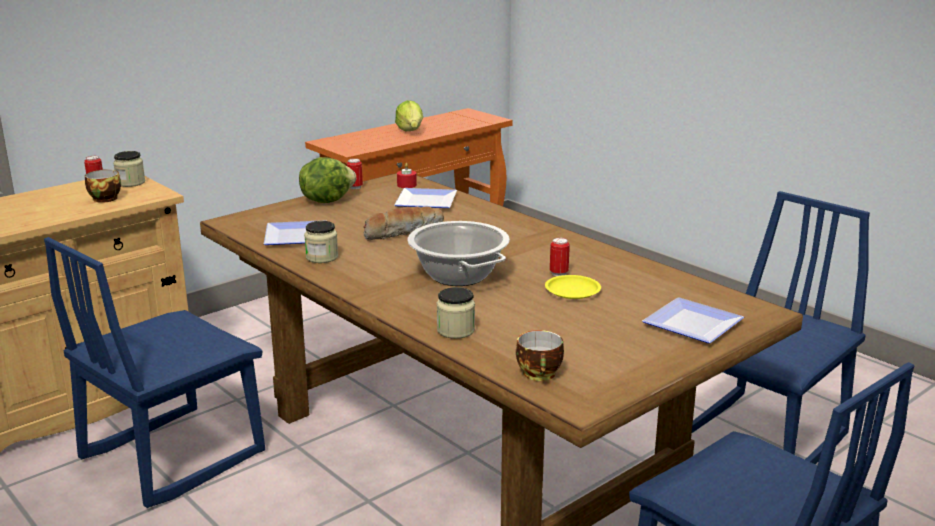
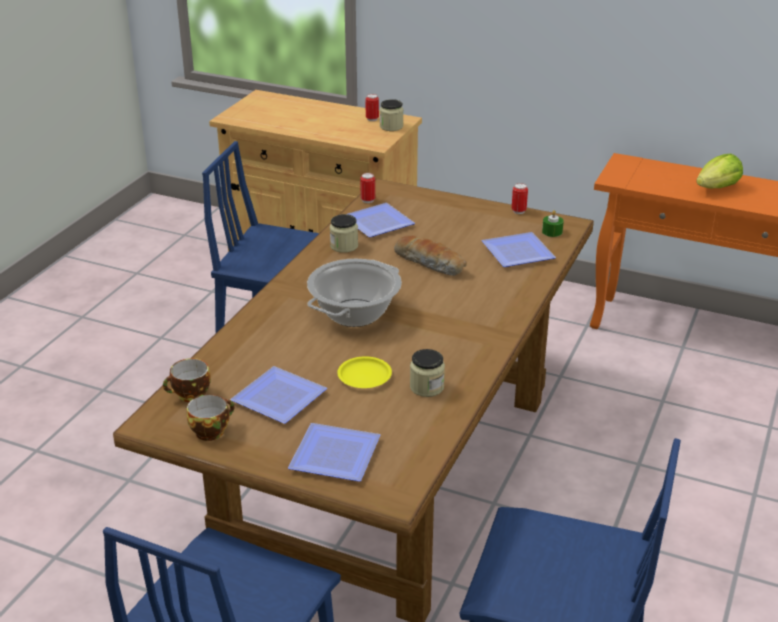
camera: 65 degrees right, 10 degrees up
cup [85,169,121,203] -> cup moved to [187,394,235,441]
lettuce [299,157,356,203] -> none
red candle [397,163,417,188] -> green candle [542,210,564,237]
jar [437,287,475,339] -> jar moved to [410,349,445,397]
can [550,237,570,276] -> can moved to [360,173,375,203]
none -> plate [230,366,327,424]

